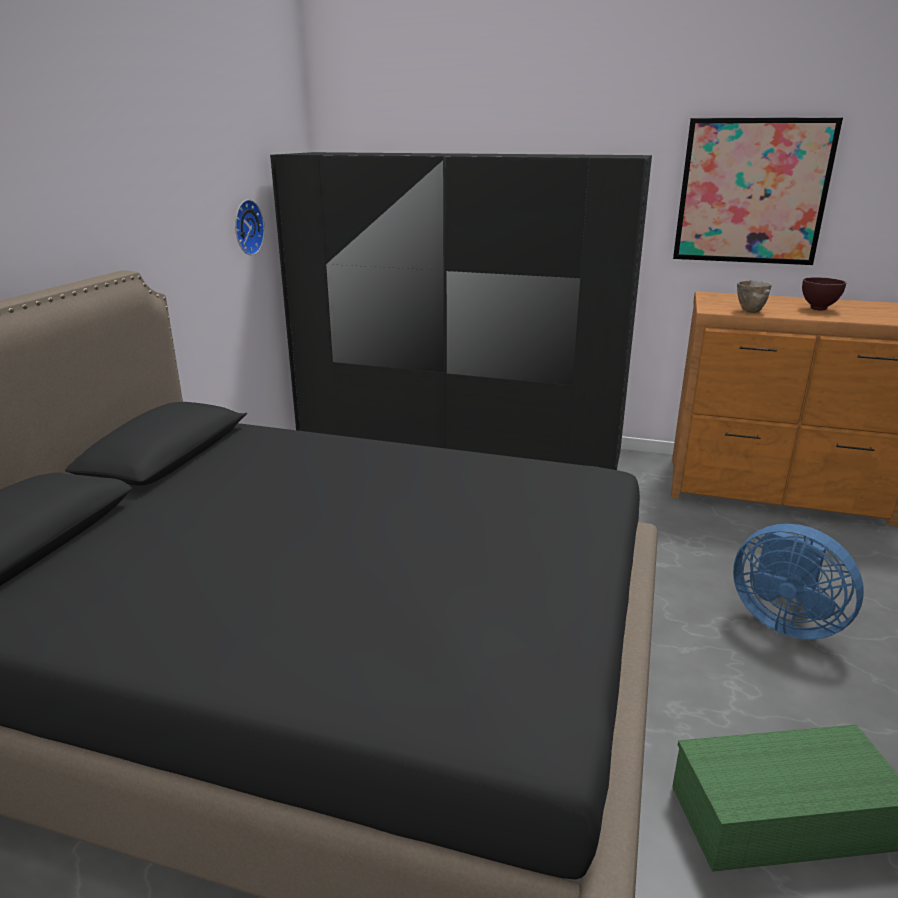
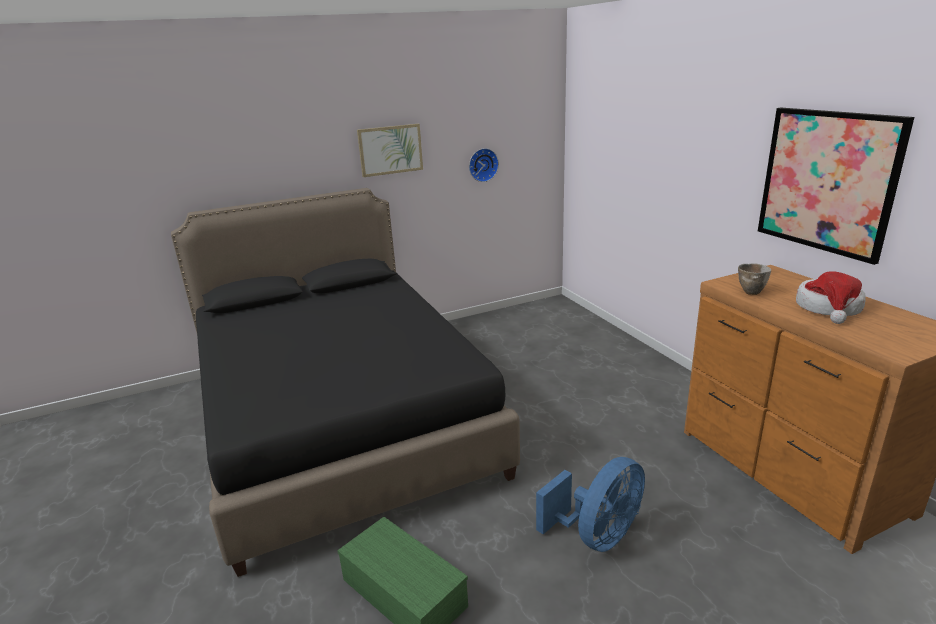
camera: 50 degrees right, 0 degrees up
black wardrobe [270,152,652,470] -> none
blue fan [733,524,864,640] -> blue fan turned 135 degrees counterclockwise [536,457,645,552]
brown bowl [802,277,846,310] -> hat [796,271,866,324]
none -> picture [357,124,423,177]

